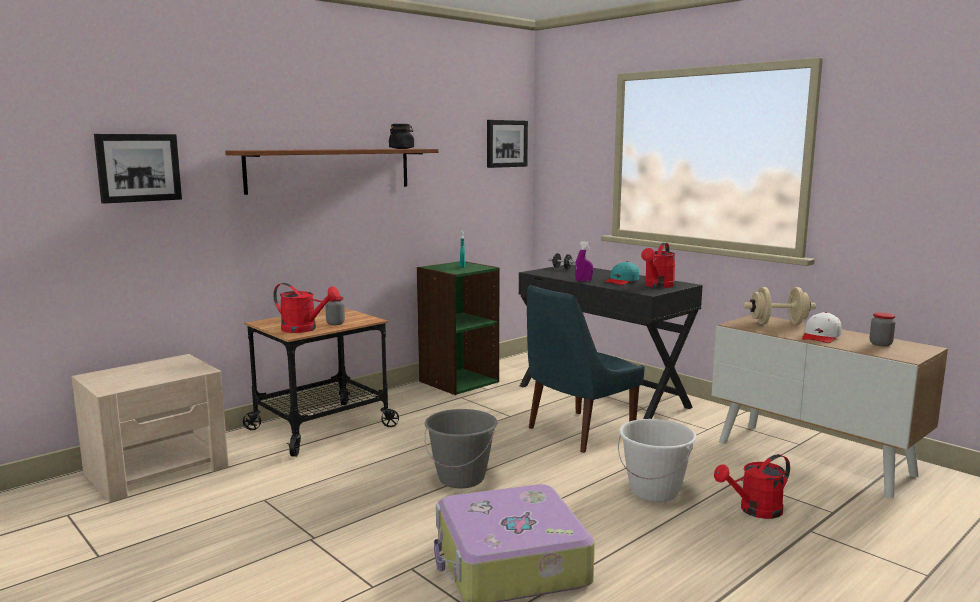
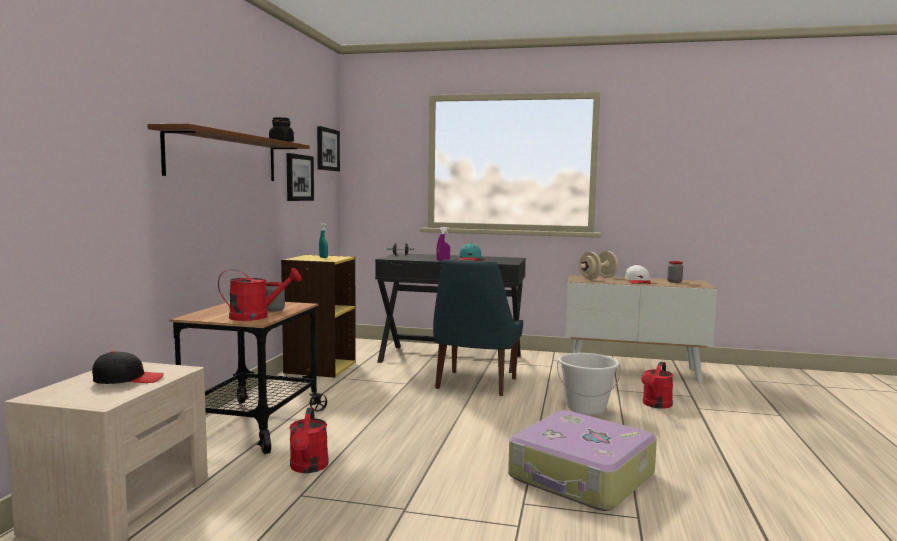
camera: 35 degrees left, 5 degrees down
picture [94,134,182,204] -> picture moved to [286,153,314,201]
green bookcase [417,261,499,395] -> yellow bookcase [281,255,356,378]
grey bucket [425,409,497,488] -> none
red watering can [641,243,676,288] -> red watering can moved to [289,408,329,473]
none -> black cap [92,351,164,384]

